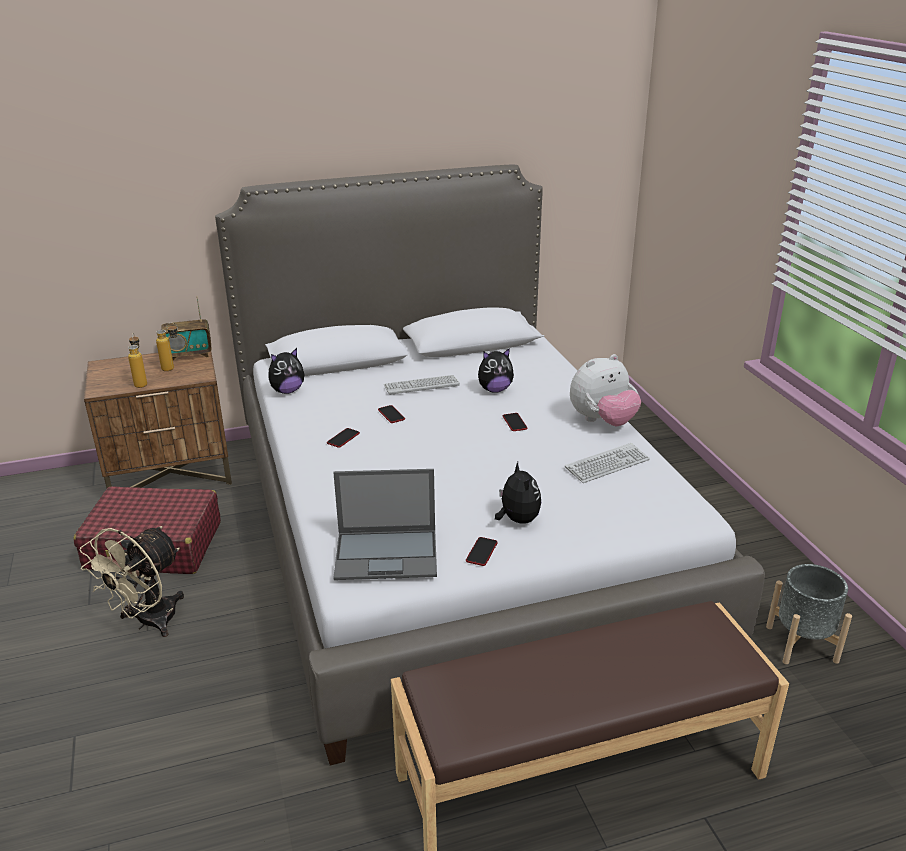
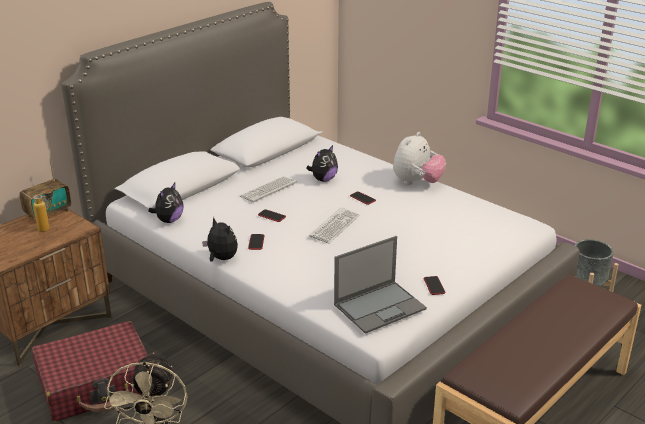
camera: 30 degrees left, 0 degrees up
bottle [128,333,147,388] -> none
plush toy [495,462,541,524] -> plush toy moved to [202,217,238,261]
keyboard [565,443,650,483] -> keyboard moved to [309,207,359,244]

